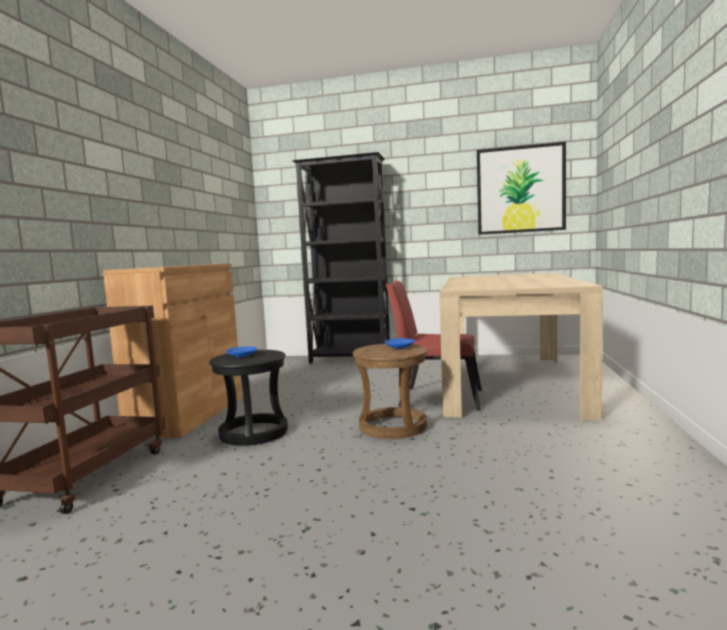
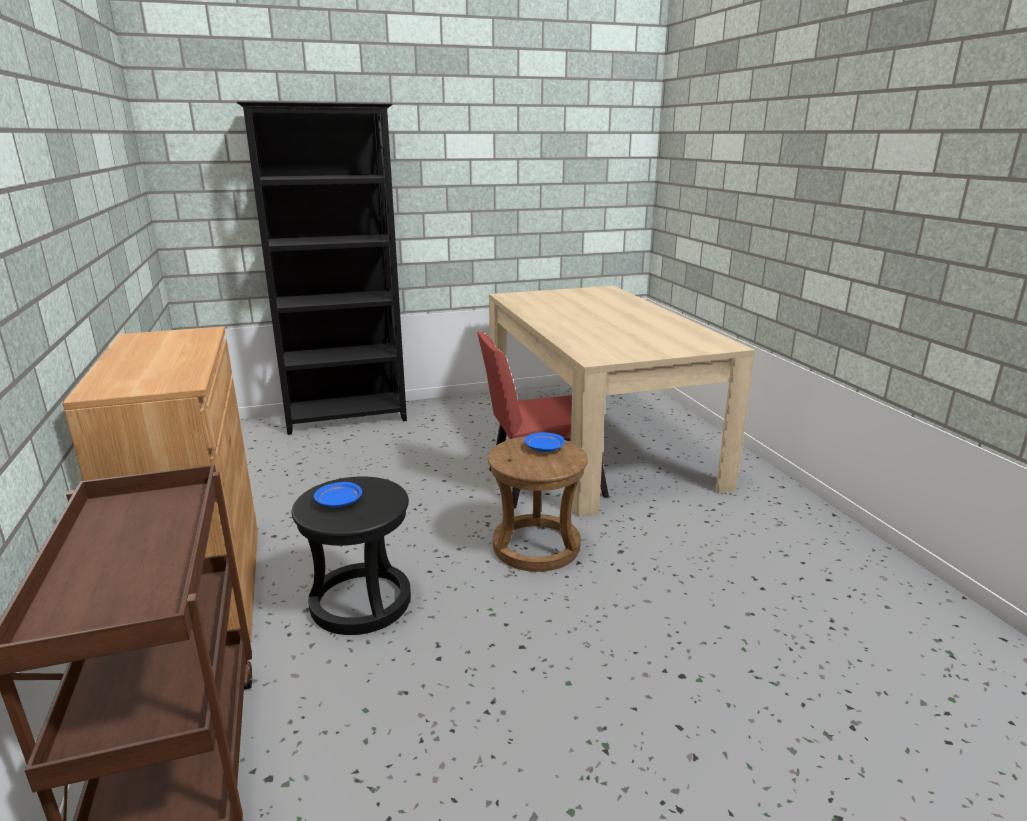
camera: 30 degrees left, 15 degrees up
picture [477,142,566,235] -> none

